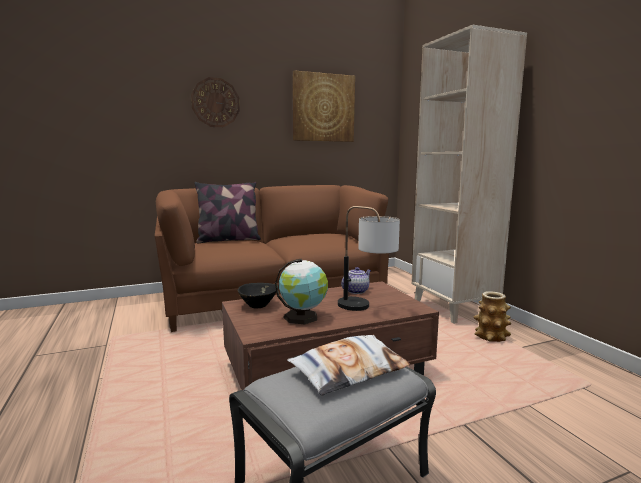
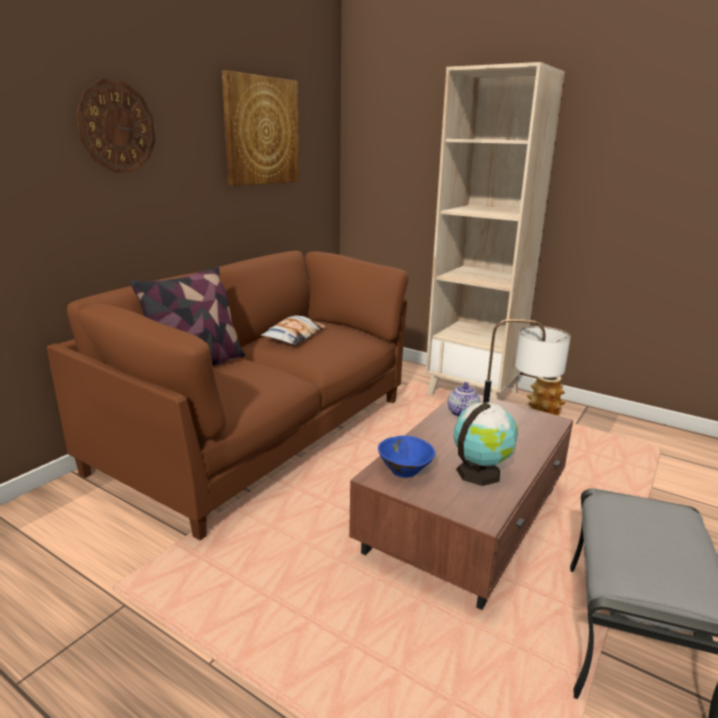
camera: 35 degrees left, 10 degrees up
black bowl [238,283,278,308] -> blue bowl [378,436,435,478]
pillow [287,335,411,395] -> pillow moved to [261,316,326,345]

